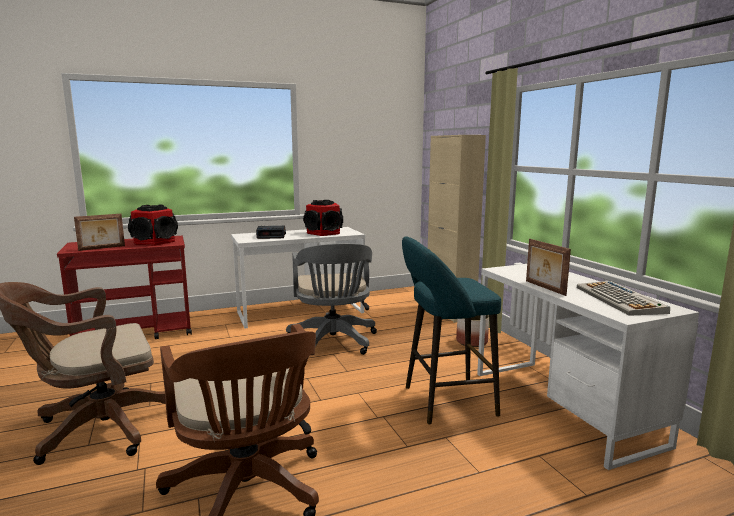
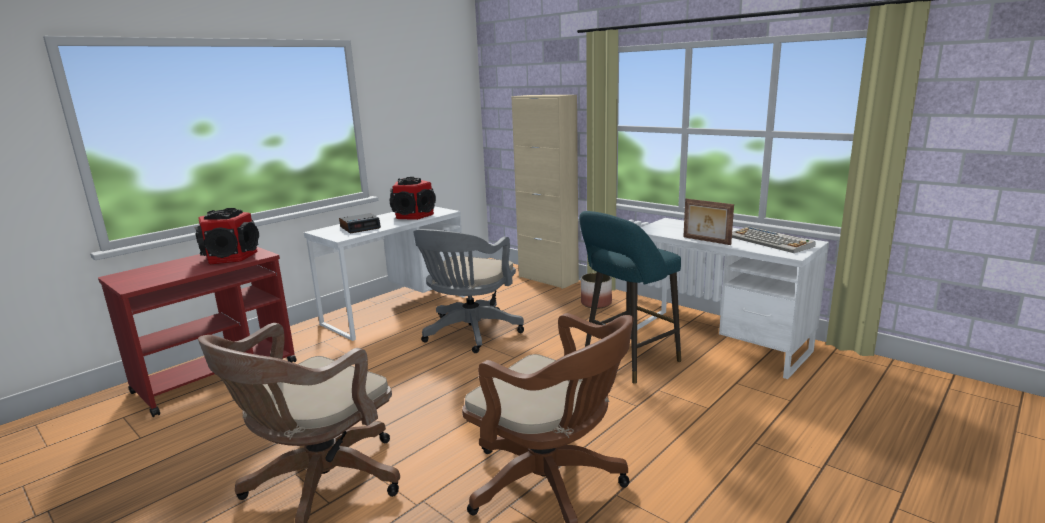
camera: 25 degrees left, 5 degrees up
picture frame [74,214,125,251] -> none
grey office chair [286,243,377,355] -> grey office chair turned 60 degrees clockwise [414,229,524,353]

